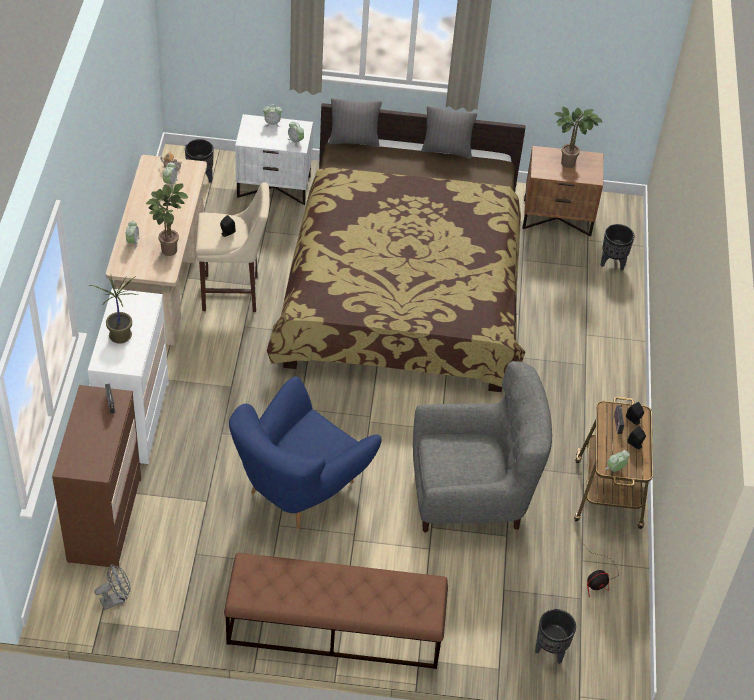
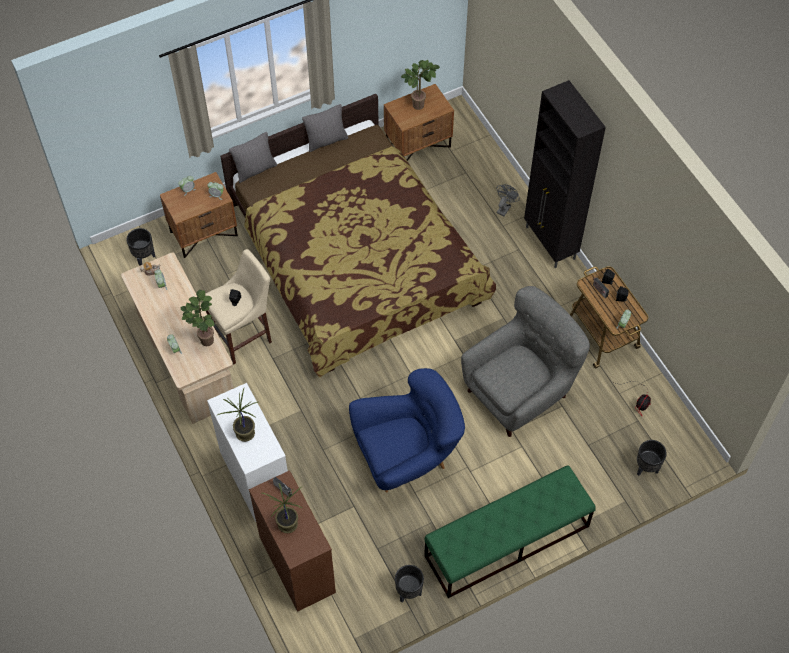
camera: 30 degrees left, 10 degrees up
grey fan [94,564,130,610] -> grey fan moved to [496,184,520,216]
brown bench [224,553,448,669] -> green bench [424,465,596,598]
blue armchair [229,376,382,529] -> blue armchair turned 120 degrees counterclockwise [349,368,465,492]
white nightstand [235,114,313,205] -> brown nightstand [160,172,238,258]
black planter [601,224,635,271] -> black planter moved to [395,565,424,603]
none -> potted plant [262,483,303,533]
none -> black cabinet [524,80,606,268]

